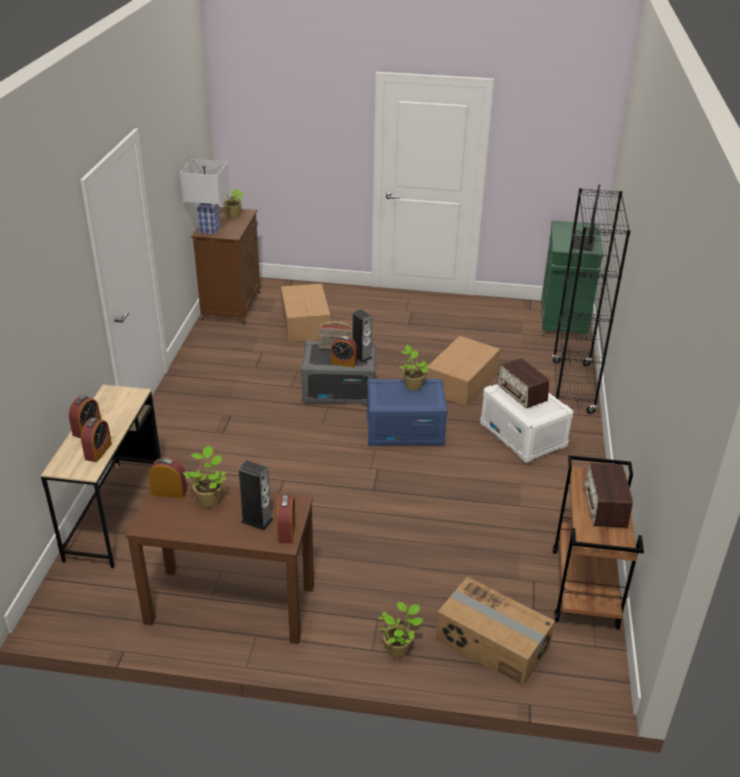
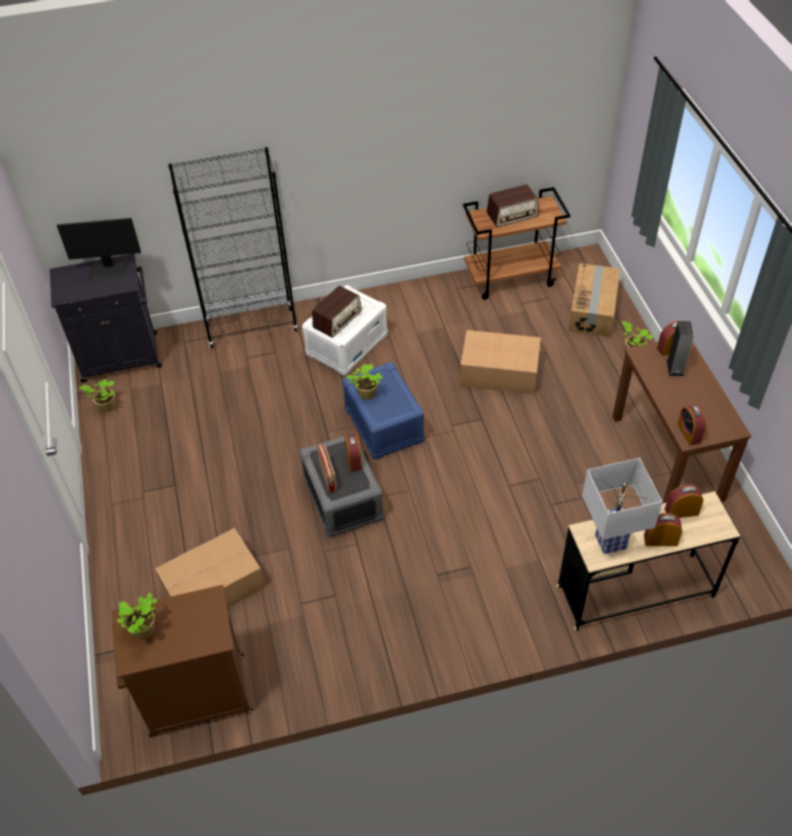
camera: 110 degrees left, 15 degrees up
white table lamp [180,159,230,234] -> white table lamp moved to [582,458,663,554]
potted plant [183,445,226,507] -> potted plant moved to [79,379,115,412]
speaker [353,309,373,362] -> none
cardboard box [426,336,500,407] -> cardboard box moved to [460,330,541,394]
green cabinet [541,220,604,340] -> black cabinet [50,254,162,383]

